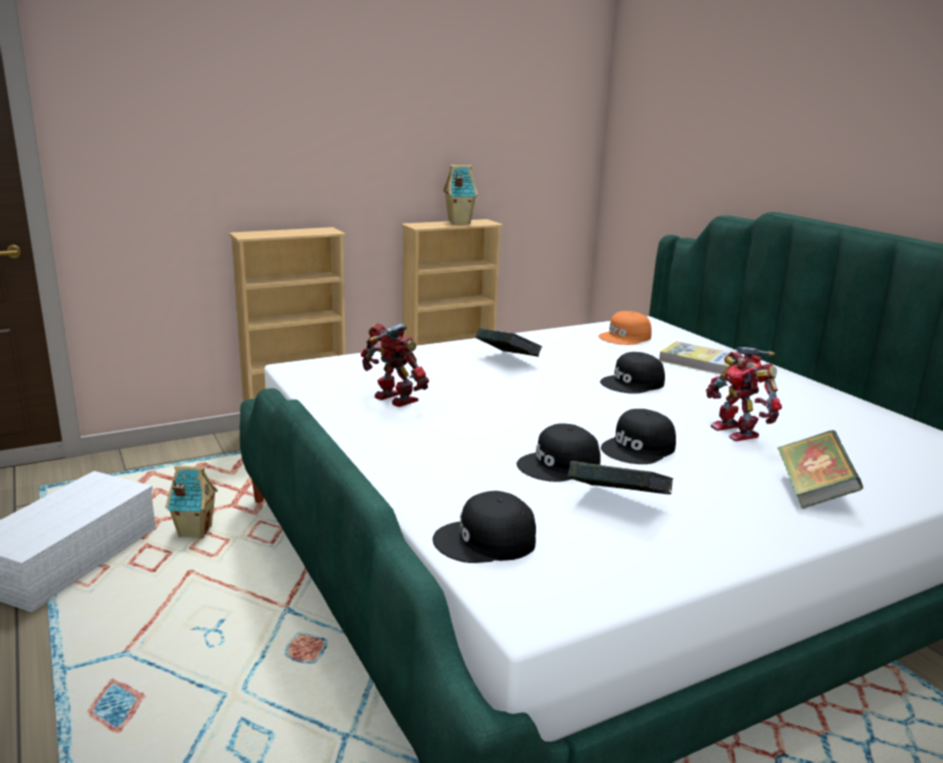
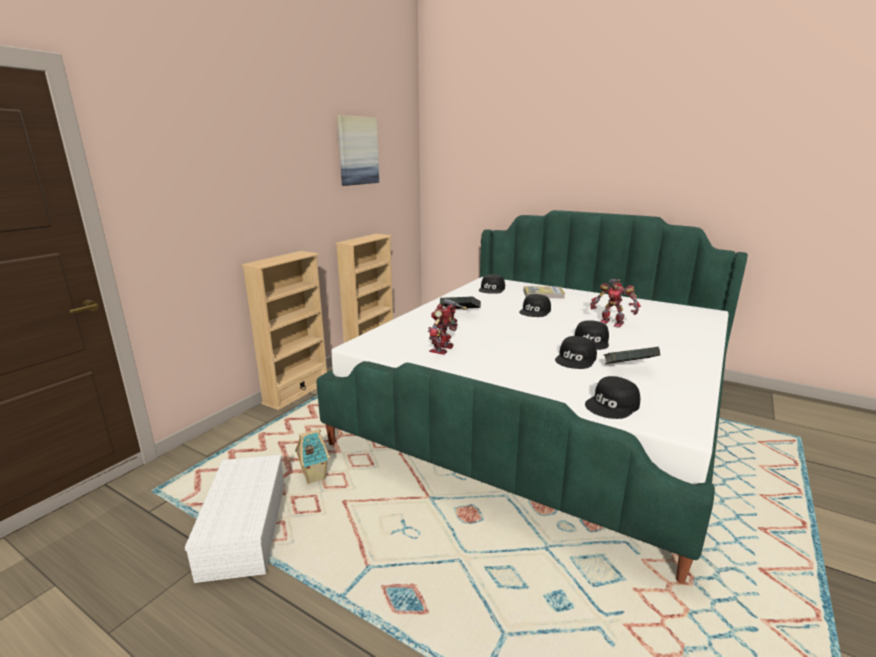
camera: 30 degrees left, 0 degrees up
toy robot [361,323,429,407] -> toy robot turned 75 degrees counterclockwise [428,299,468,355]
toy house [443,165,478,224] -> none
orange cap [598,311,652,345] -> black cap [479,274,505,294]
book [778,430,863,509] -> none
none -> picture [337,115,379,186]

